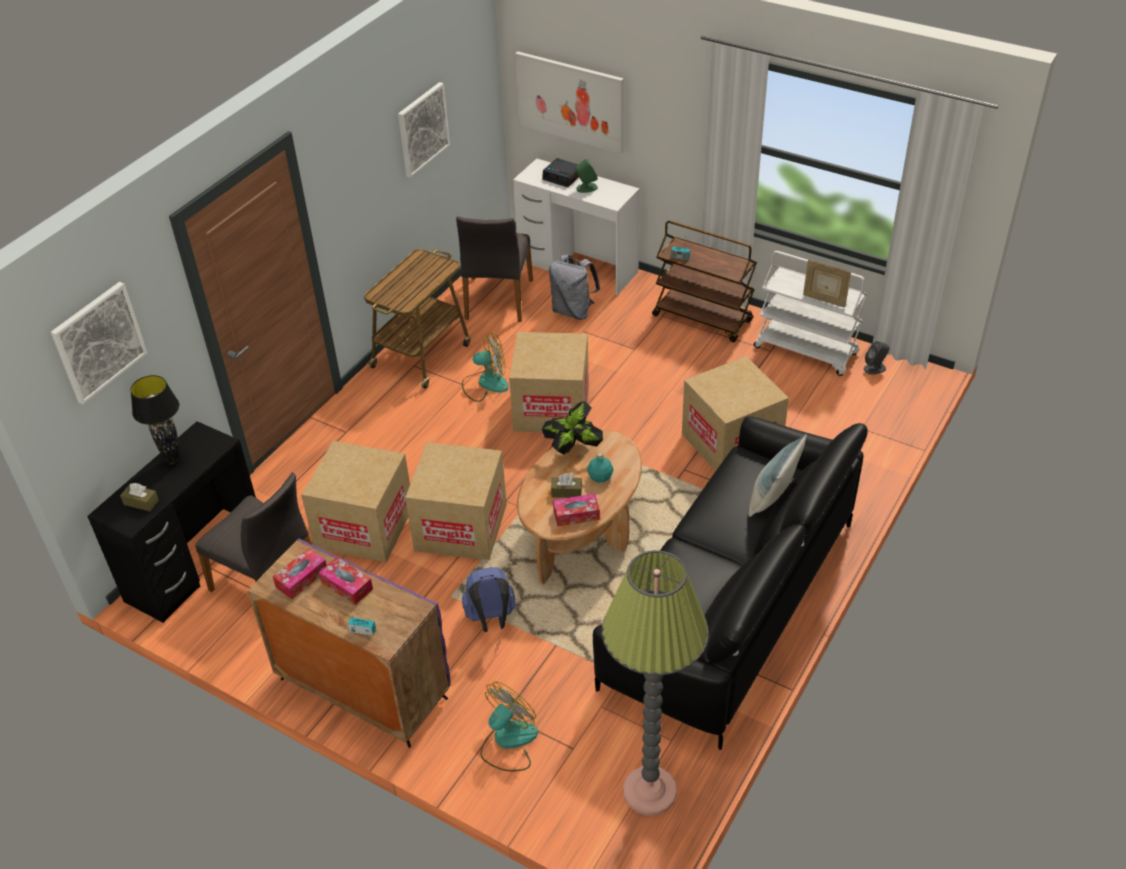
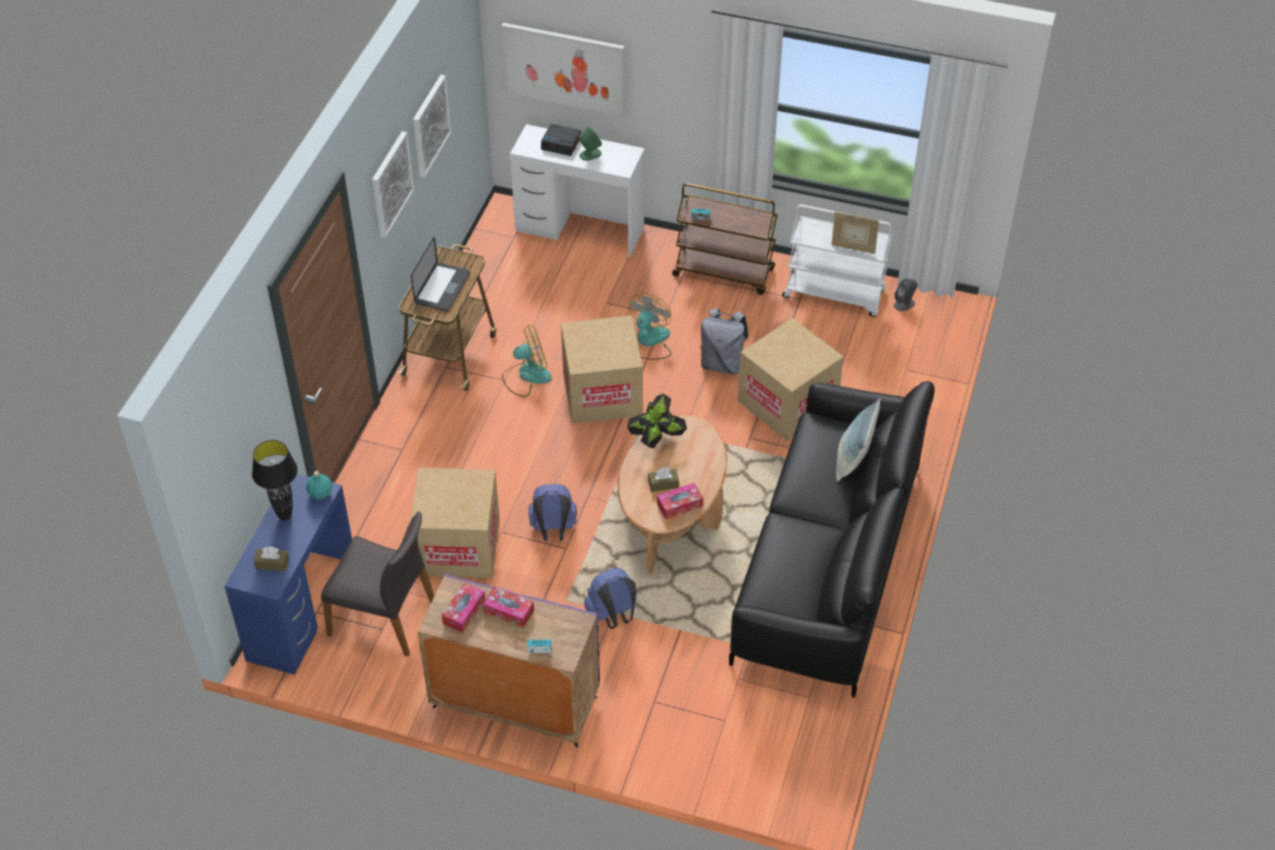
camera: 15 degrees left, 5 degrees up
picture [51,282,147,404] -> picture moved to [372,131,414,238]
black desk [87,421,256,623] -> blue desk [224,474,352,675]
cardboard box [405,442,507,560] -> blue backpack [529,484,577,541]
grey chair [456,216,533,322] -> none
fan [480,682,538,772] -> fan moved to [628,293,671,360]
grey backpack [549,255,600,320] -> grey backpack moved to [700,308,749,375]
turquoise bottle [587,453,613,482] -> turquoise bottle moved to [306,471,332,500]
floor lamp [602,550,709,816] -> none
none -> laptop [411,236,470,311]

